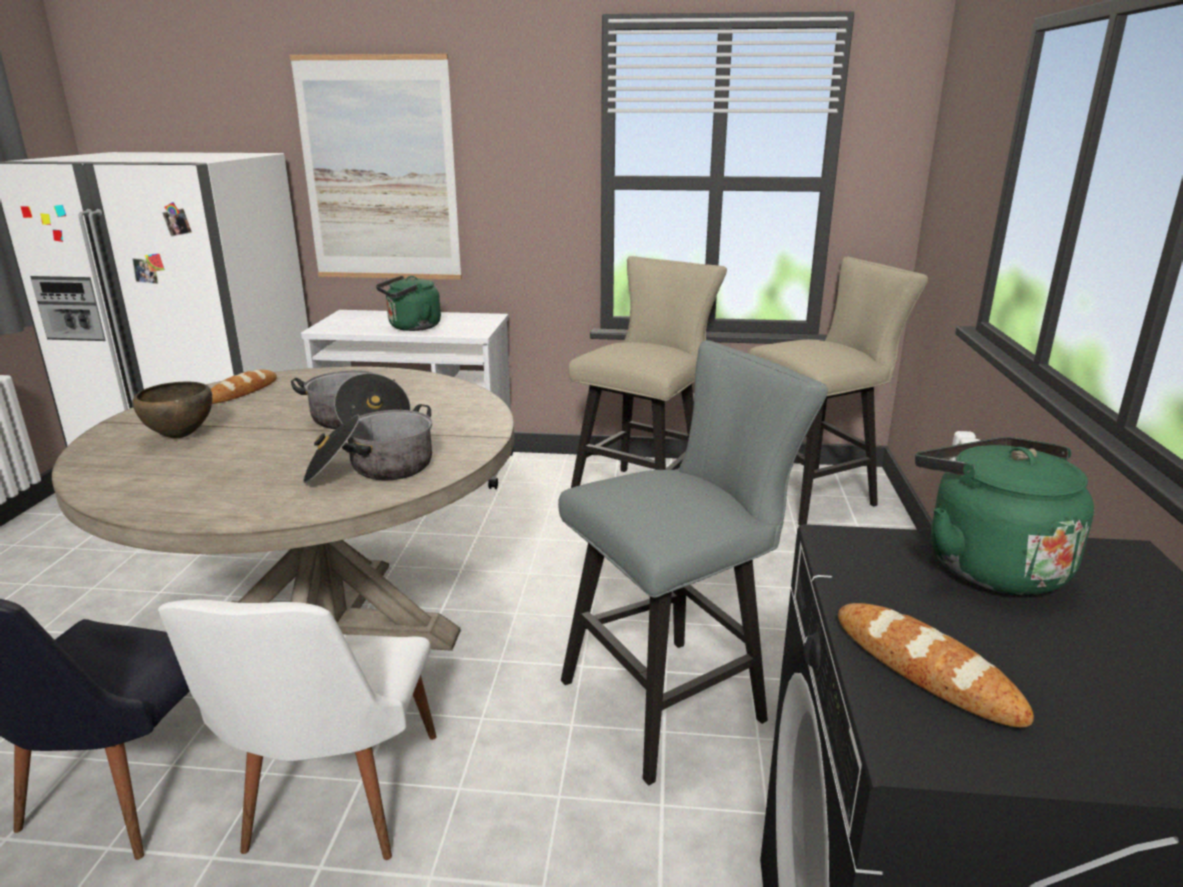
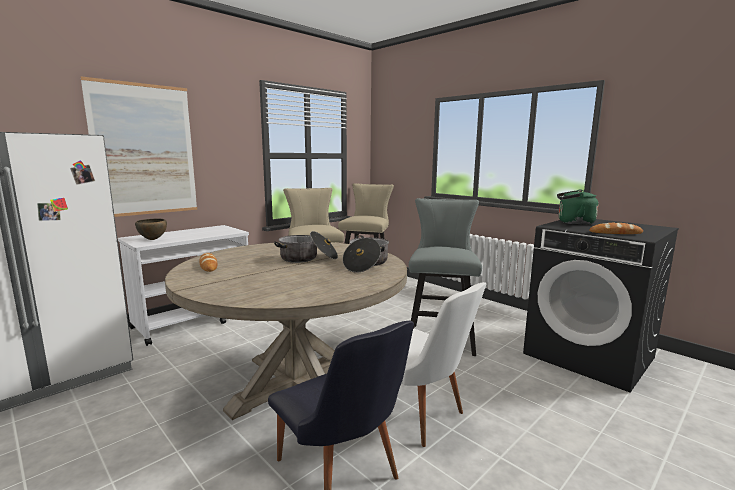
camera: 50 degrees left, 10 degrees down
brown bowl [132,382,212,438] -> brown bowl moved to [135,219,167,240]
green kettle [376,275,441,331] -> none

